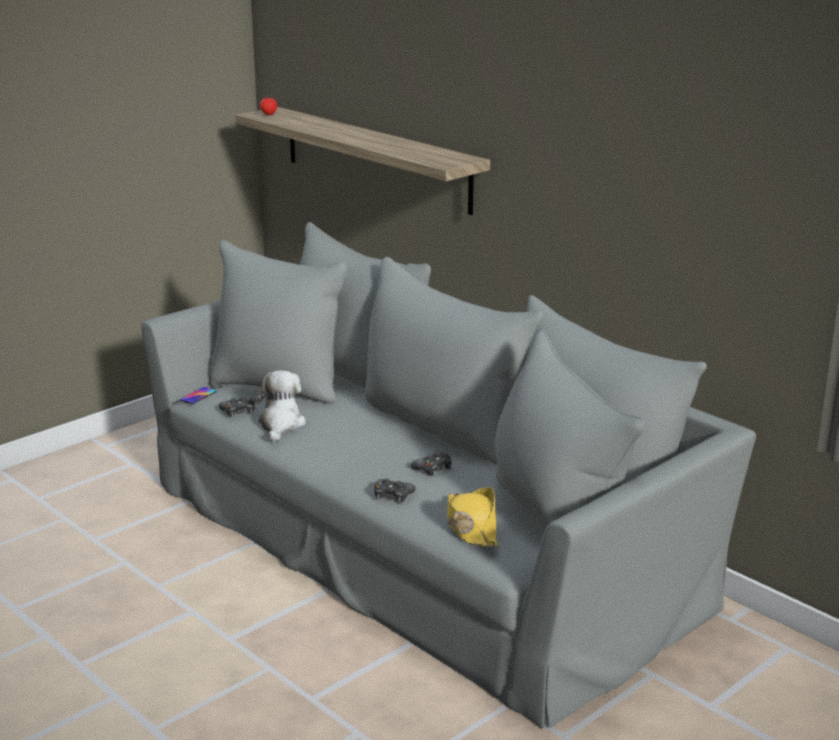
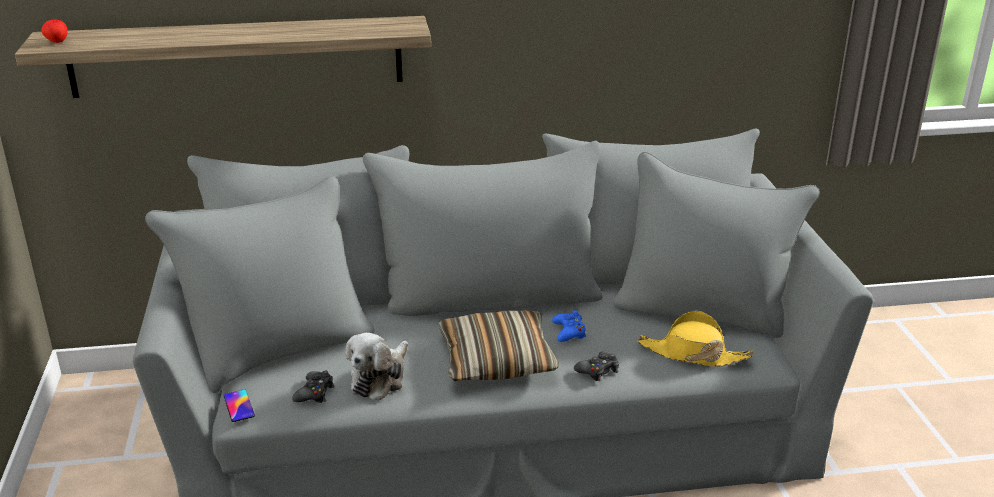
camera: 55 degrees left, 5 degrees up
plush toy [255,370,306,442] -> plush toy turned 105 degrees counterclockwise [345,333,408,401]
black game controller [411,451,452,476] -> blue game controller [552,310,586,342]
none -> pillow [438,310,559,381]

